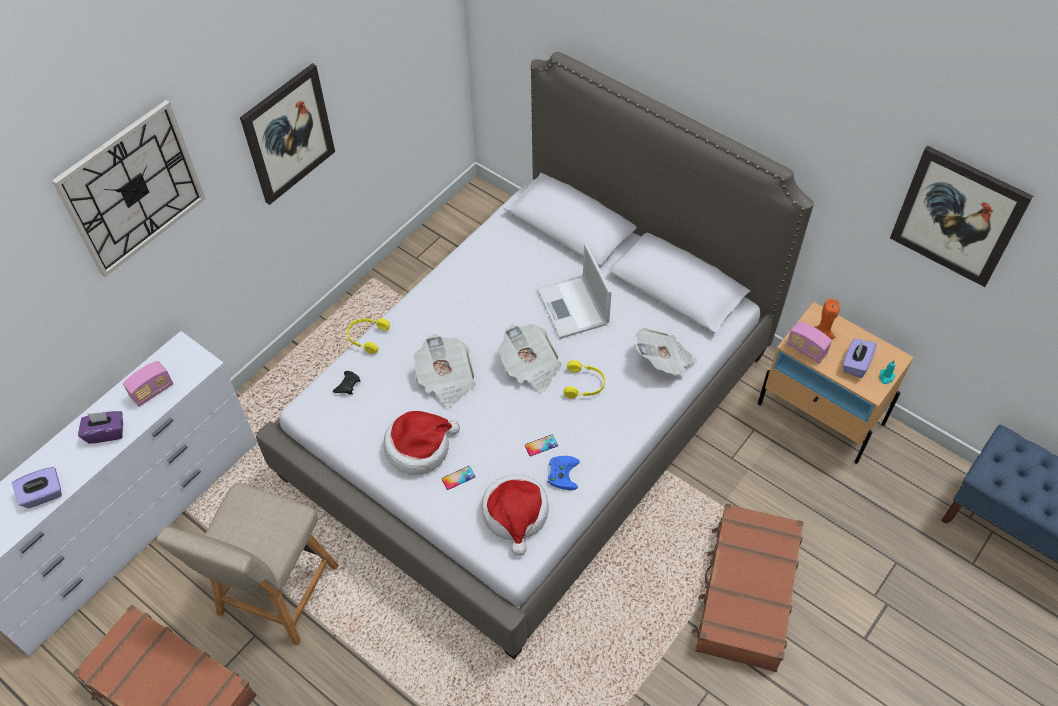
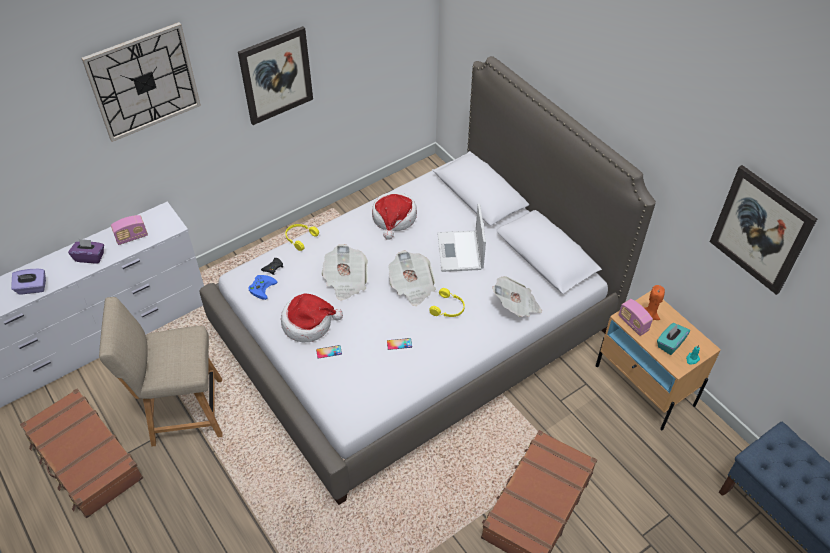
camera: 15 degrees right, 5 degrees down
beige chair [156,483,339,645] -> beige chair turned 45 degrees clockwise [99,297,223,447]
hat [482,475,549,556] -> hat moved to [372,192,417,240]
blue game controller [548,456,580,490] -> blue game controller moved to [248,275,277,300]
purple tissue box [843,338,877,378] -> turquoise tissue box [657,323,690,355]

